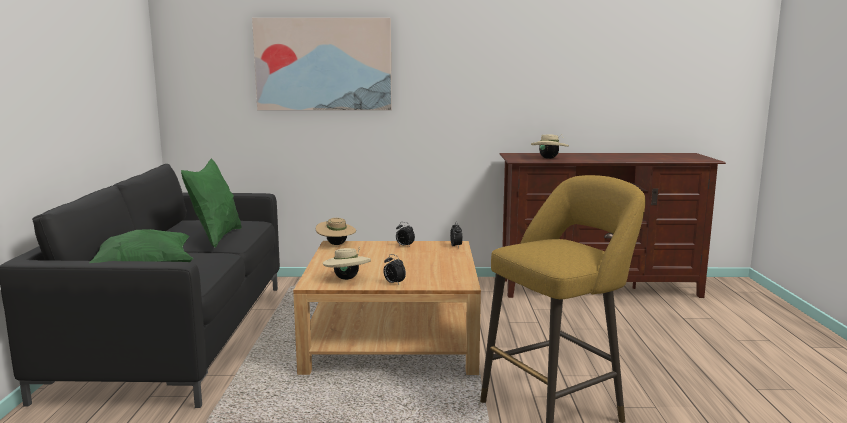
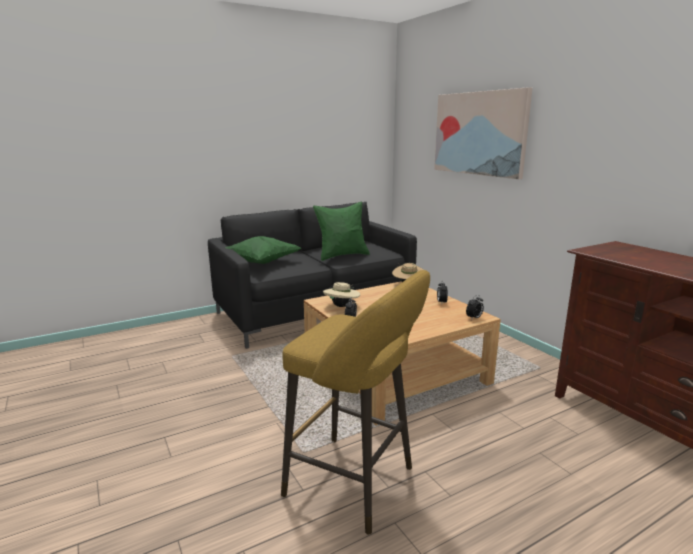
camera: 60 degrees right, 5 degrees up
beige hat [531,134,569,159] -> none

